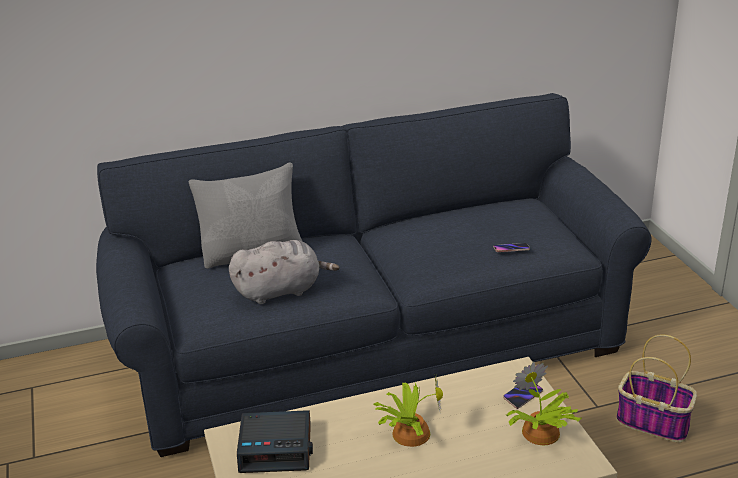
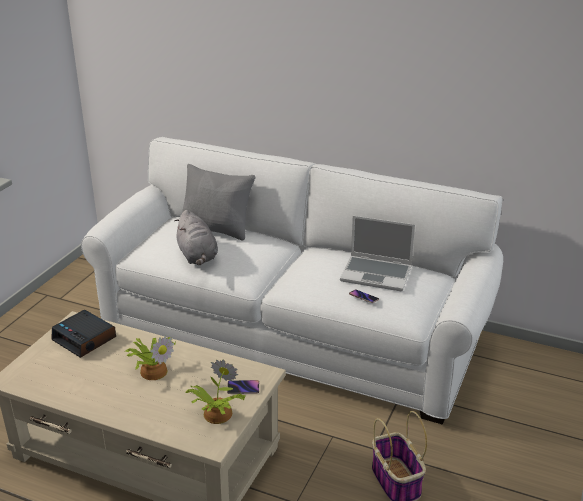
camera: 40 degrees right, 0 degrees up
blue sofa [96,93,652,457] -> white sofa [81,137,503,424]
grey plush toy [229,240,340,304] -> grey plush toy turned 45 degrees clockwise [174,210,218,265]
none -> laptop [340,216,415,291]

